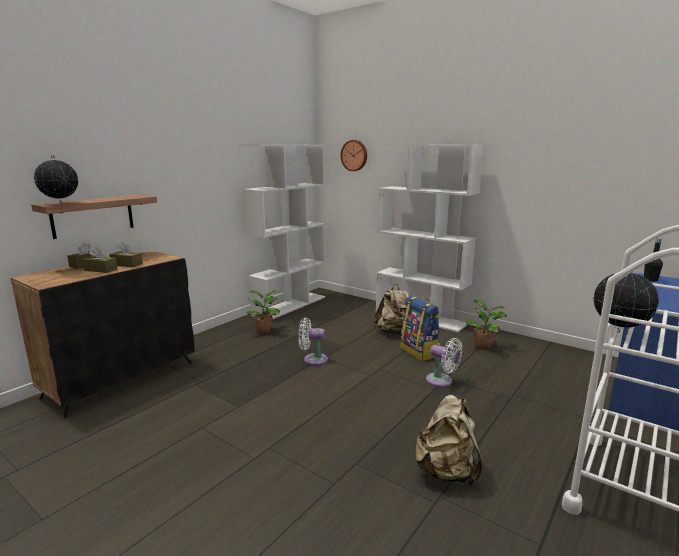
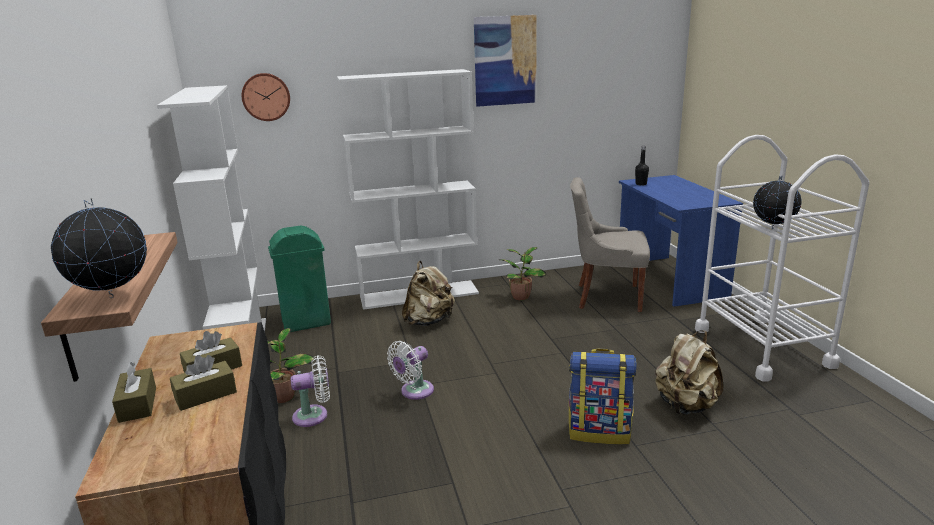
camera: 50 degrees left, 5 degrees up
backpack [400,295,440,361] -> backpack moved to [569,349,637,444]
white fan [426,338,462,387] -> white fan moved to [291,355,330,427]
none -> green trash can [268,226,331,332]
none -> picture [474,15,537,107]
none -> grey chair [570,177,650,312]

